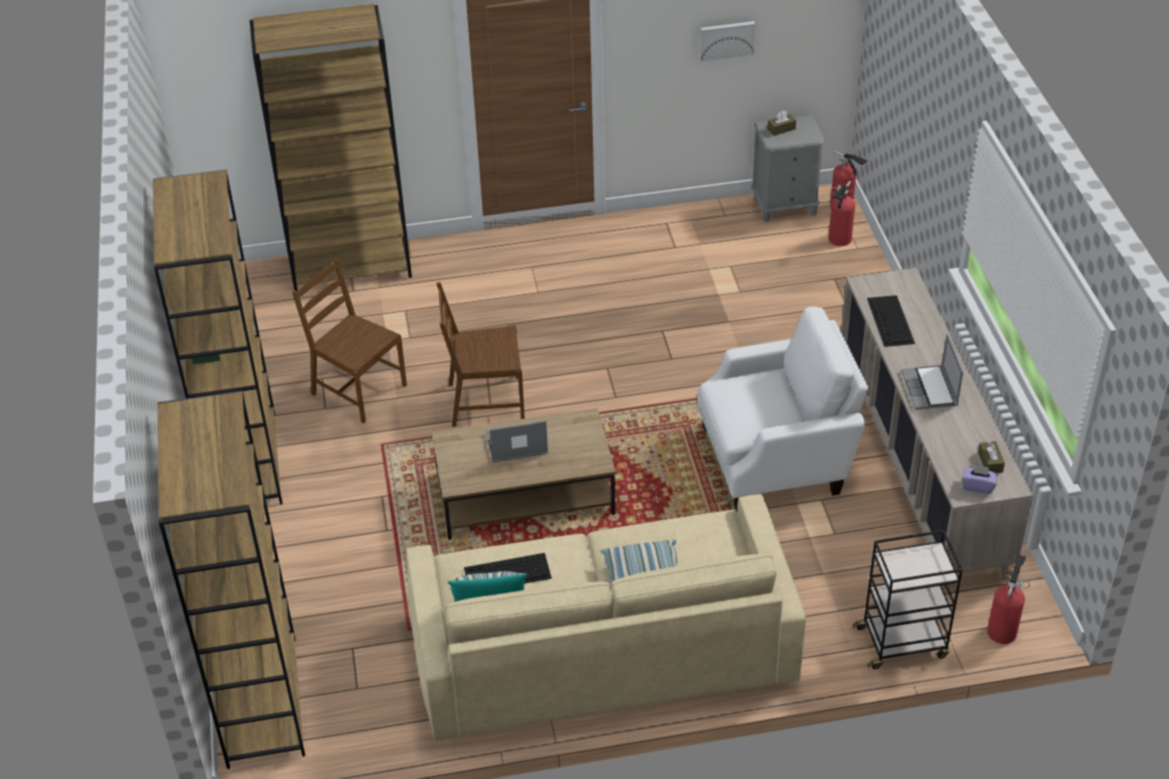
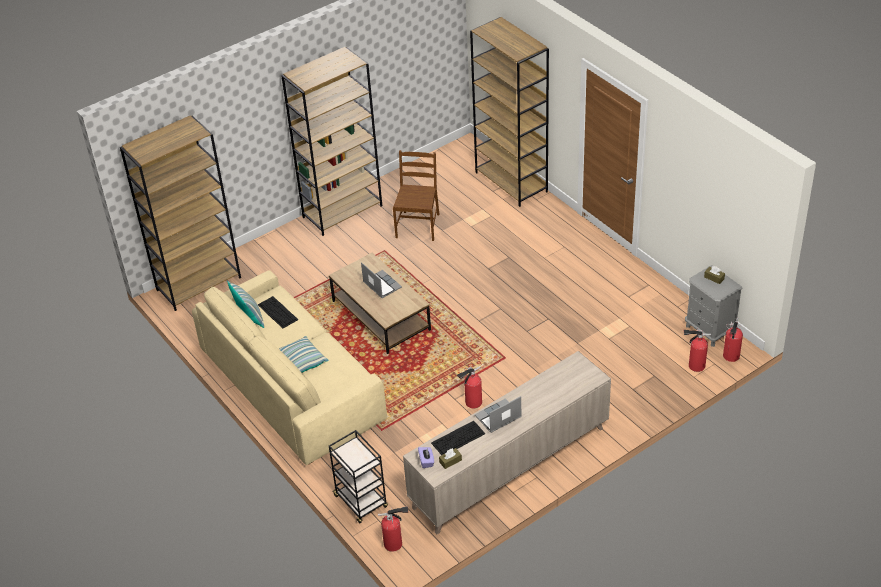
camera: 65 degrees right, 0 degrees up
brown chair [436,282,525,427] -> none
white armchair [697,306,868,512] -> fire extinguisher [457,366,482,408]
picture [700,21,755,62] -> none
keyboard [867,295,915,347] -> keyboard moved to [431,421,485,455]

